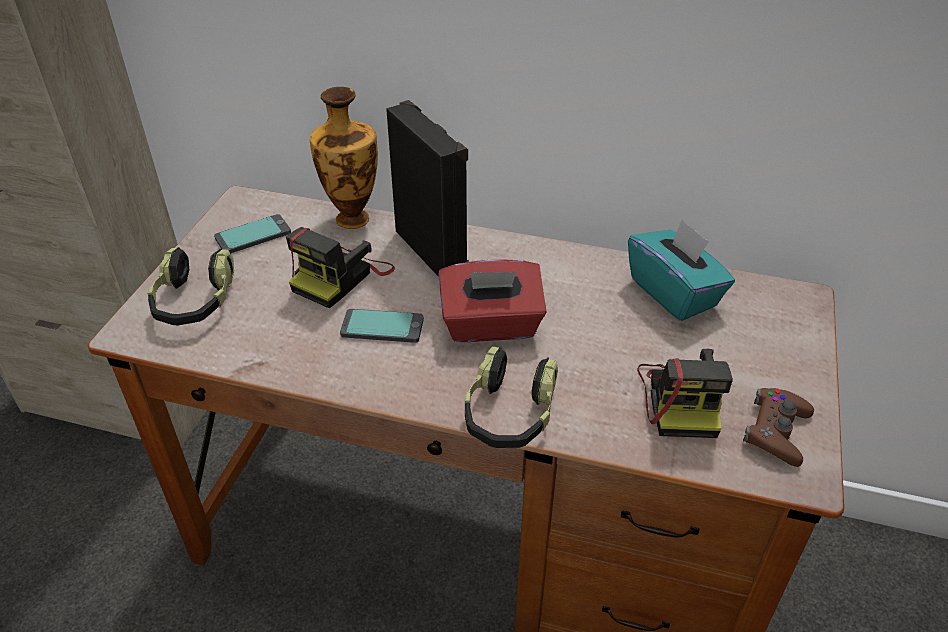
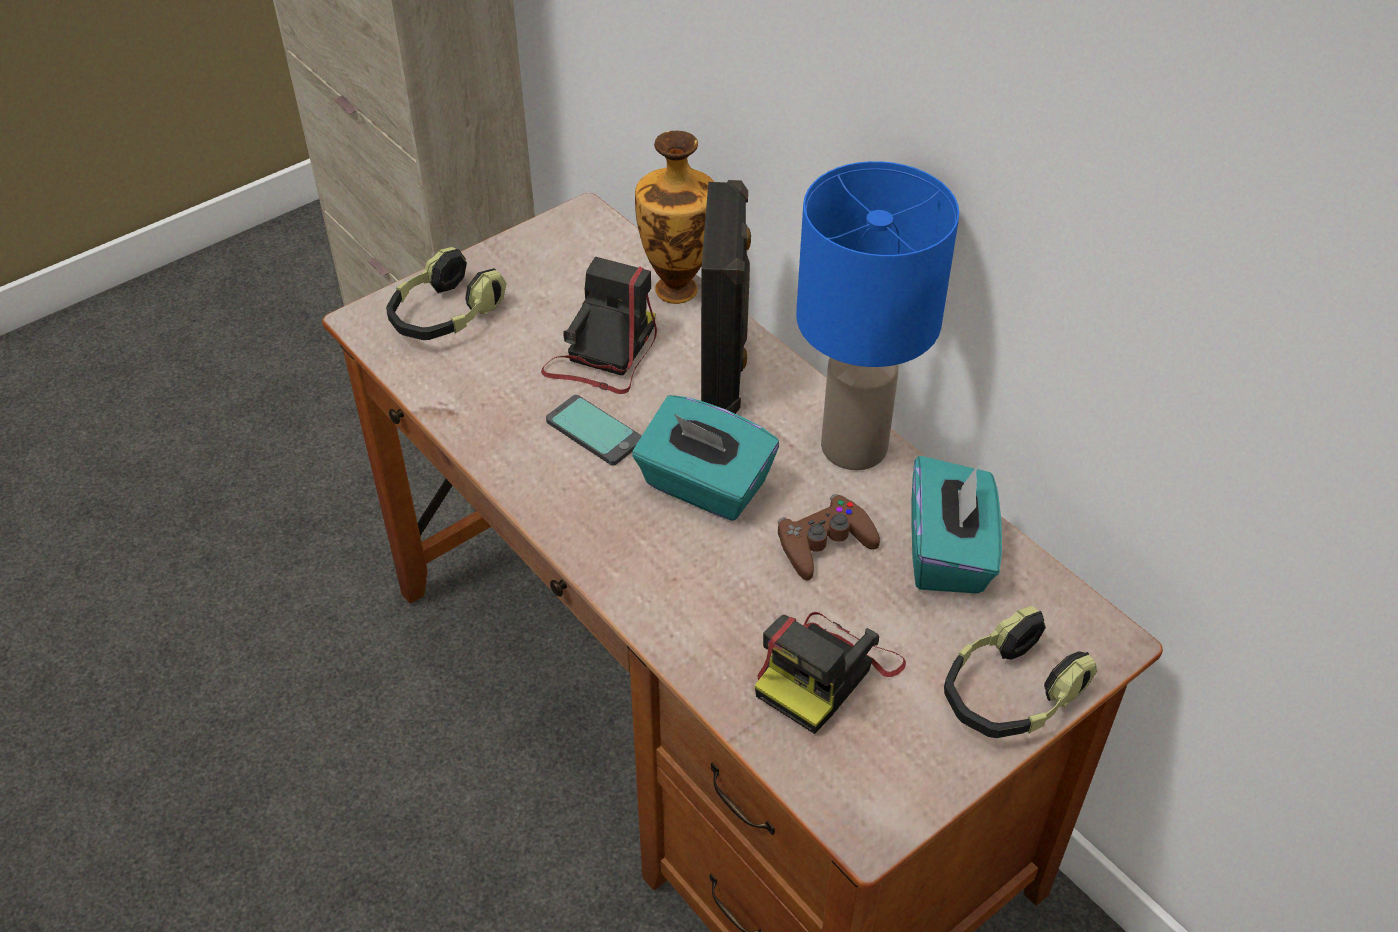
camera: 35 degrees right, 5 degrees up
phone [214,214,291,254] -> none
camera [286,227,395,309] -> camera turned 135 degrees clockwise [541,257,657,394]
red tissue box [438,260,547,342] -> turquoise tissue box [632,395,779,521]
headphones [465,347,558,448] -> headphones moved to [944,606,1097,738]
brown game controller [743,388,814,467] -> brown game controller moved to [778,494,880,580]
none -> blue table lamp [796,161,959,470]

